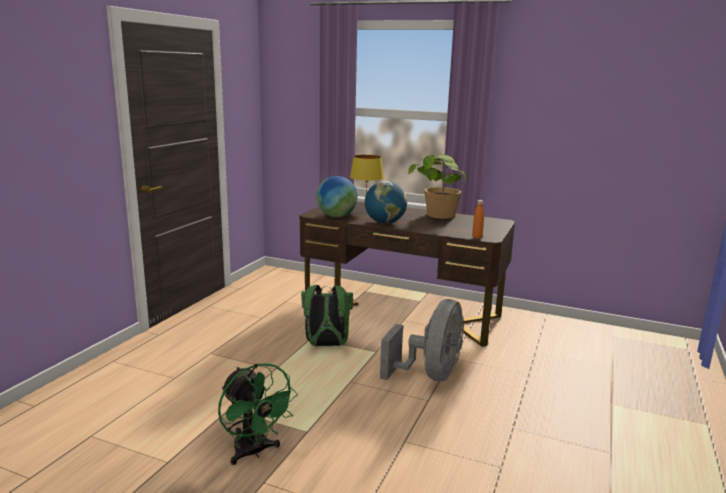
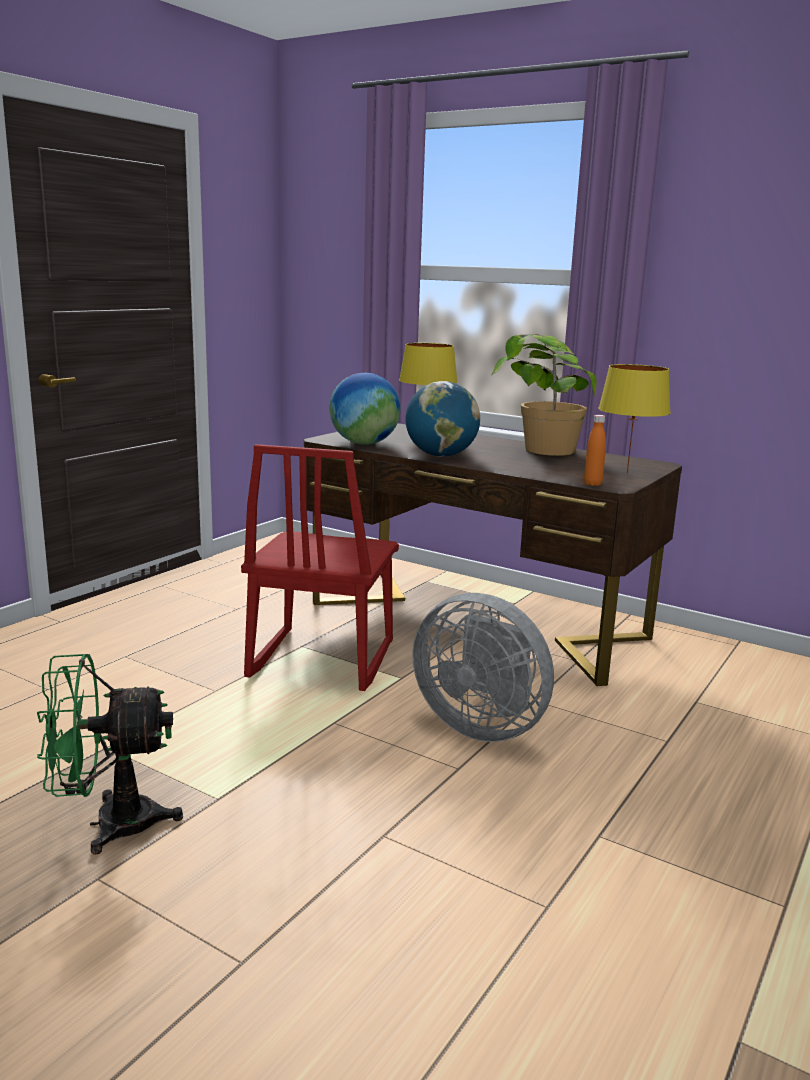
camera: 10 degrees right, 0 degrees up
green fan [218,363,298,465] -> green fan turned 105 degrees clockwise [37,654,183,855]
green backpack [301,285,353,346] -> red chair [241,444,399,691]
grey fan [380,299,464,381] -> grey fan turned 90 degrees clockwise [412,593,554,742]
none -> yellow table lamp [598,364,671,473]

